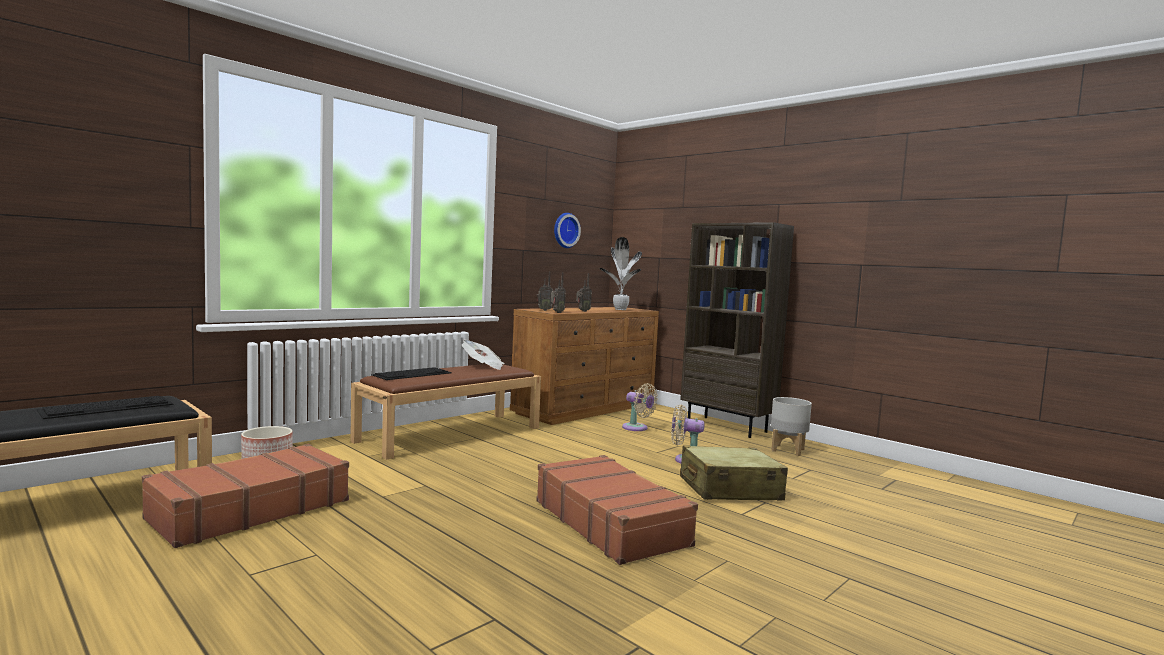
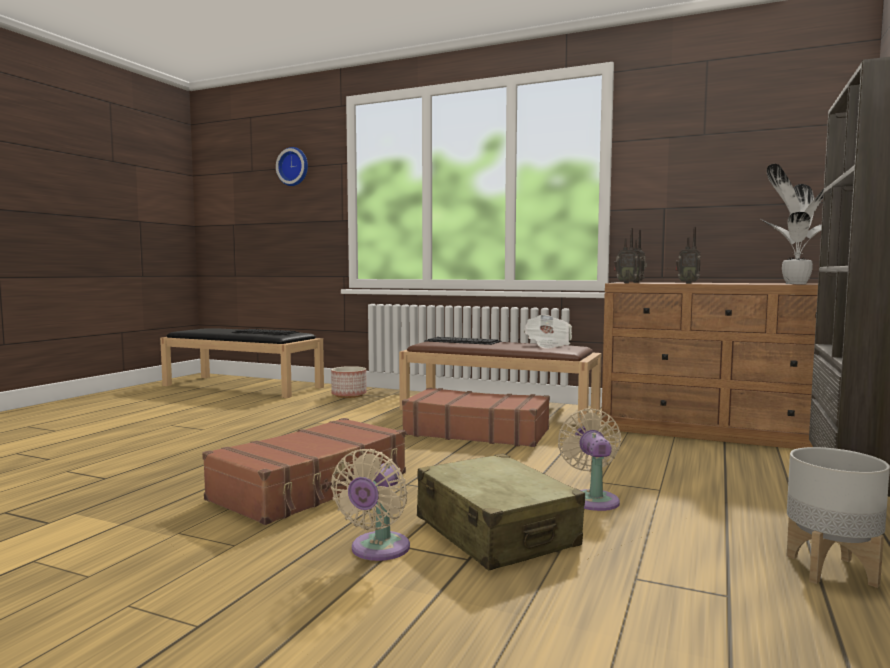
camera: 70 degrees right, 0 degrees up
brown suitcase [142,444,349,548] -> brown suitcase moved to [402,388,550,447]
wall clock [554,213,581,248] -> wall clock moved to [276,147,308,186]
beige fan [622,383,658,431] -> beige fan moved to [331,449,410,561]

